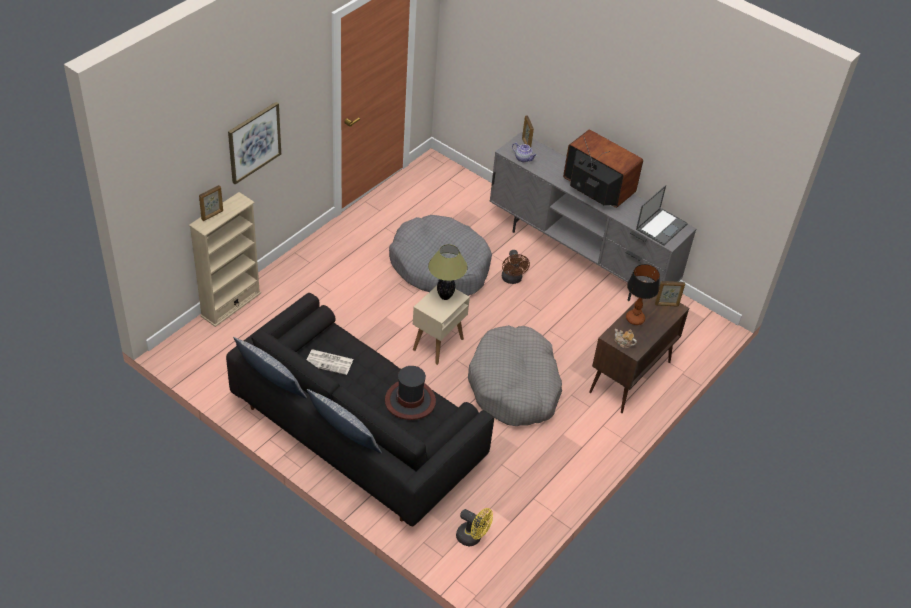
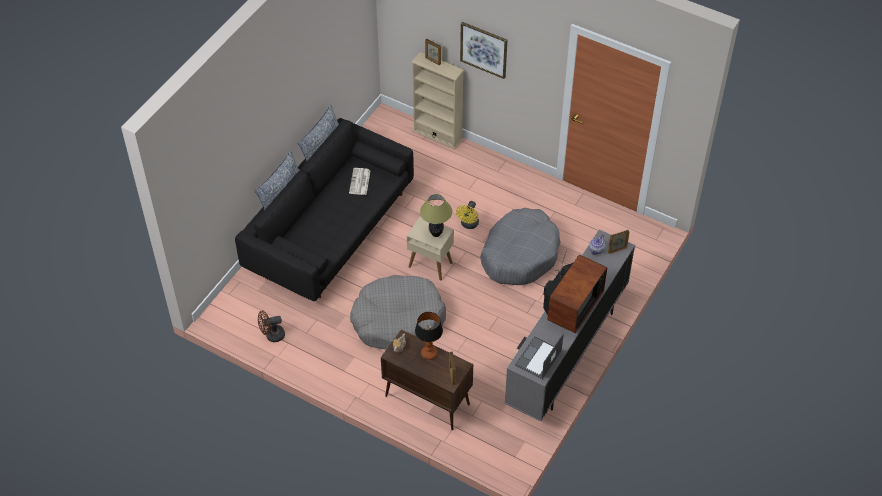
camera: 85 degrees right, 5 degrees up
hat [385,366,436,420] -> none
yellow fan [456,508,493,546] -> yellow fan moved to [456,201,479,229]
brown fan [502,250,530,284] -> brown fan moved to [258,311,285,342]
laptop [636,185,688,246] -> laptop turned 90 degrees clockwise [515,334,564,379]

